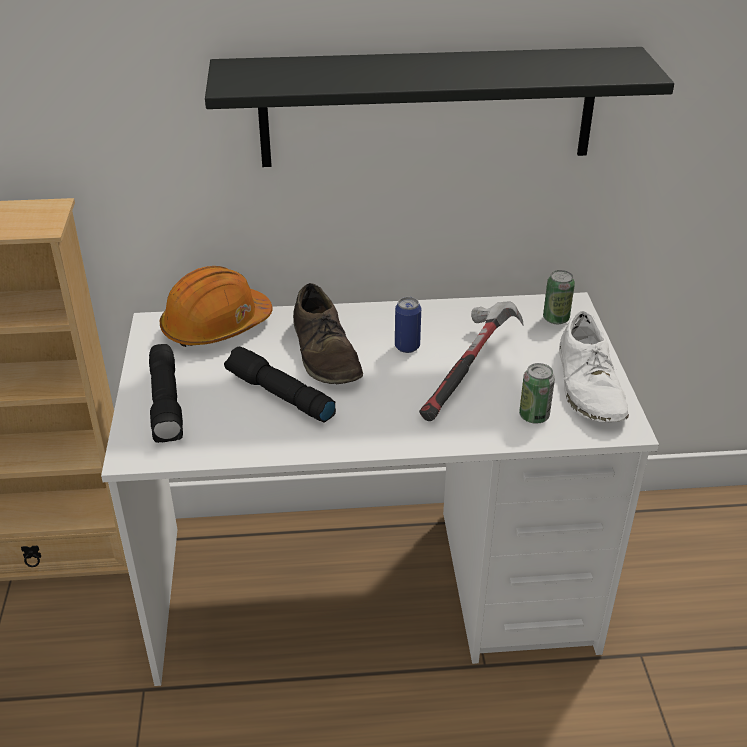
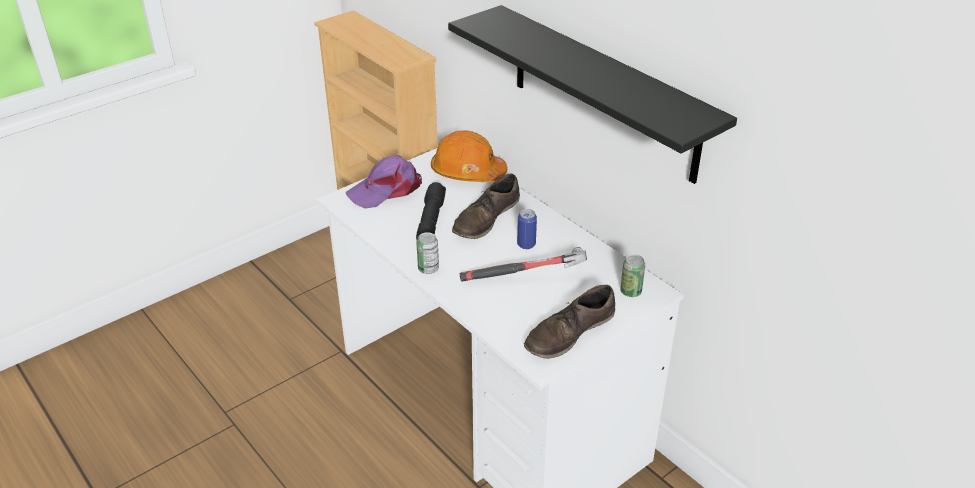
camera: 55 degrees right, 0 degrees up
black flashlight [149,344,183,443] -> purple cap [346,155,422,209]
can [519,363,555,423] -> can moved to [416,232,439,274]
white shoe [559,311,629,422] -> brown shoe [524,285,615,359]

